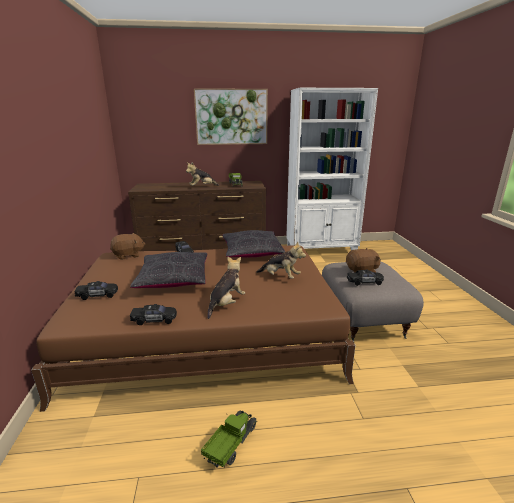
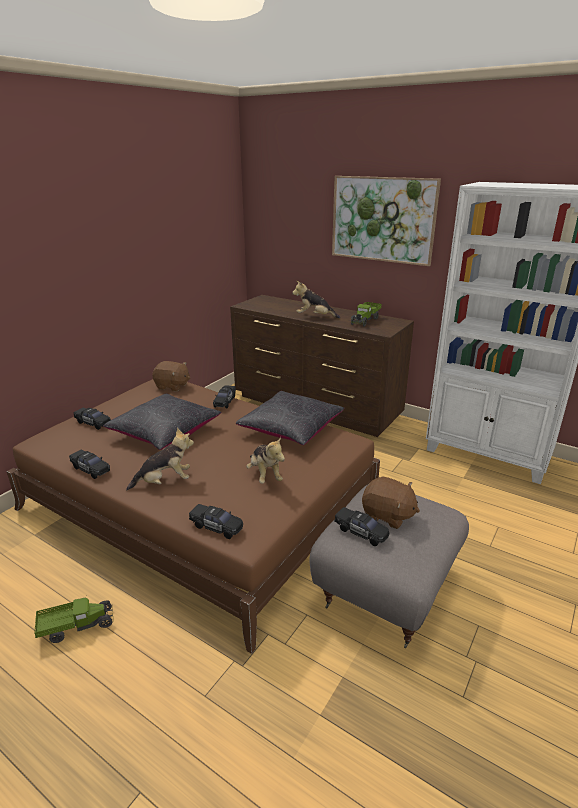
camera: 40 degrees right, 5 degrees up
none -> black toy car [189,504,243,539]

